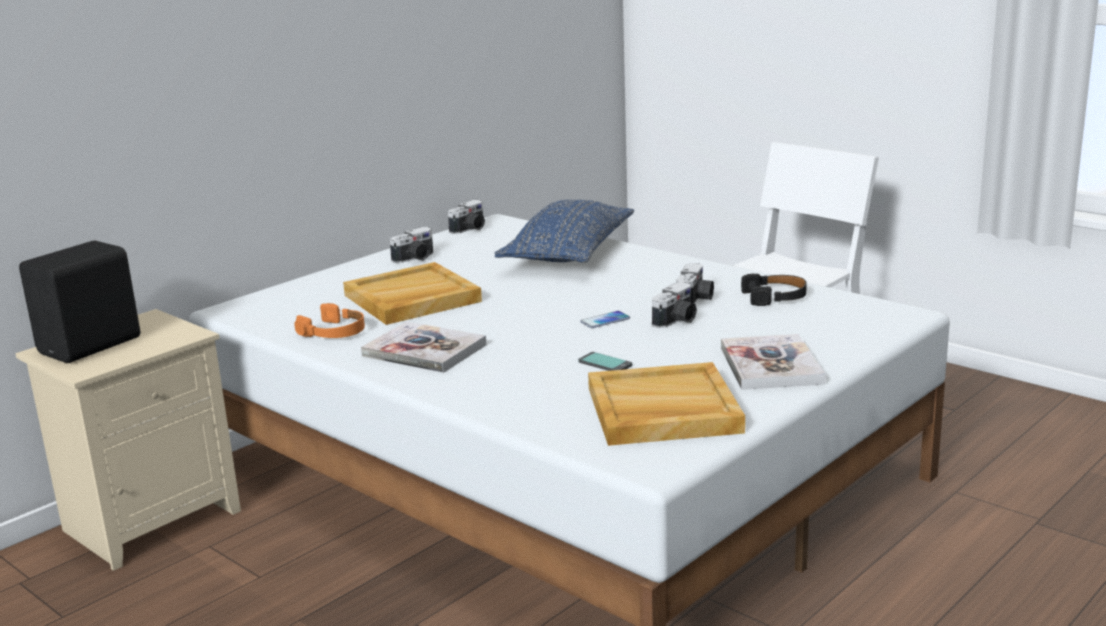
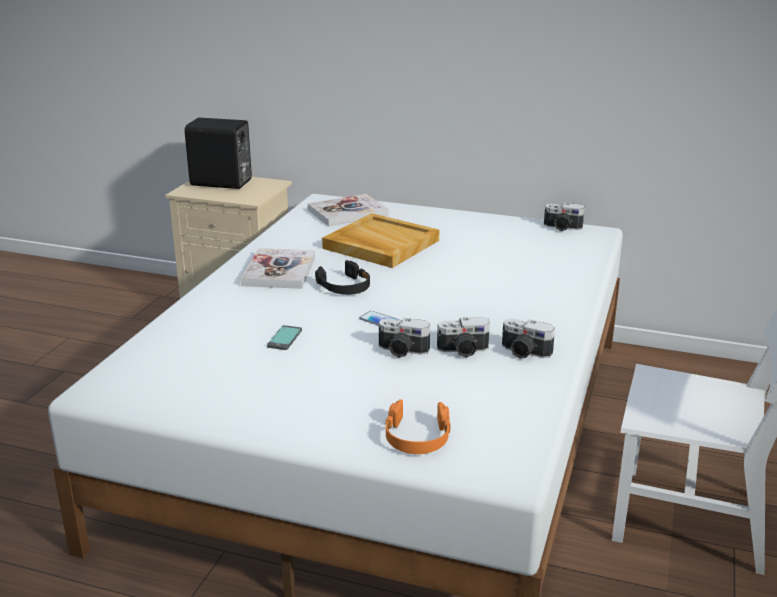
camera: 65 degrees right, 5 degrees up
orange headphones [294,303,365,338] -> orange headphones moved to [385,399,450,454]
camera [390,227,433,263] -> camera moved to [502,319,555,359]
blue pillow [495,200,634,262] -> none
beige tray [588,362,745,446] -> none
book [721,334,826,390] -> book moved to [308,194,389,226]
black headphones [741,274,807,306] -> black headphones moved to [315,260,370,295]

